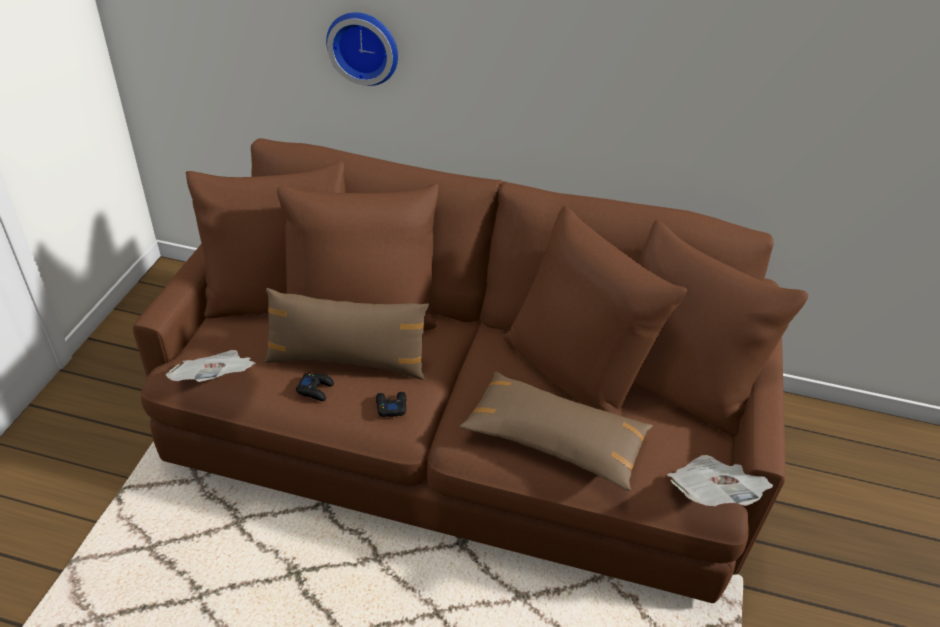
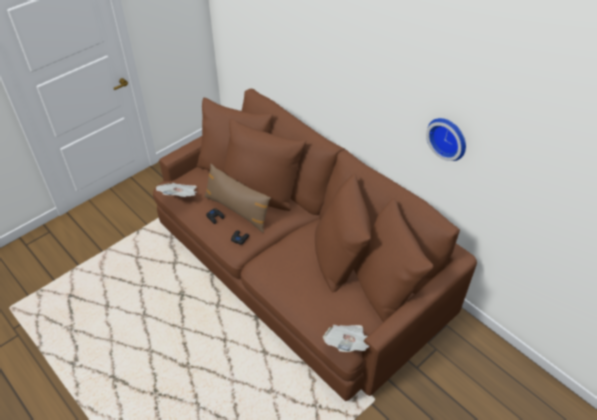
camera: 35 degrees right, 5 degrees up
wall clock [326,12,398,86] -> wall clock moved to [426,118,466,161]
brown pillow [460,371,653,491] -> none

